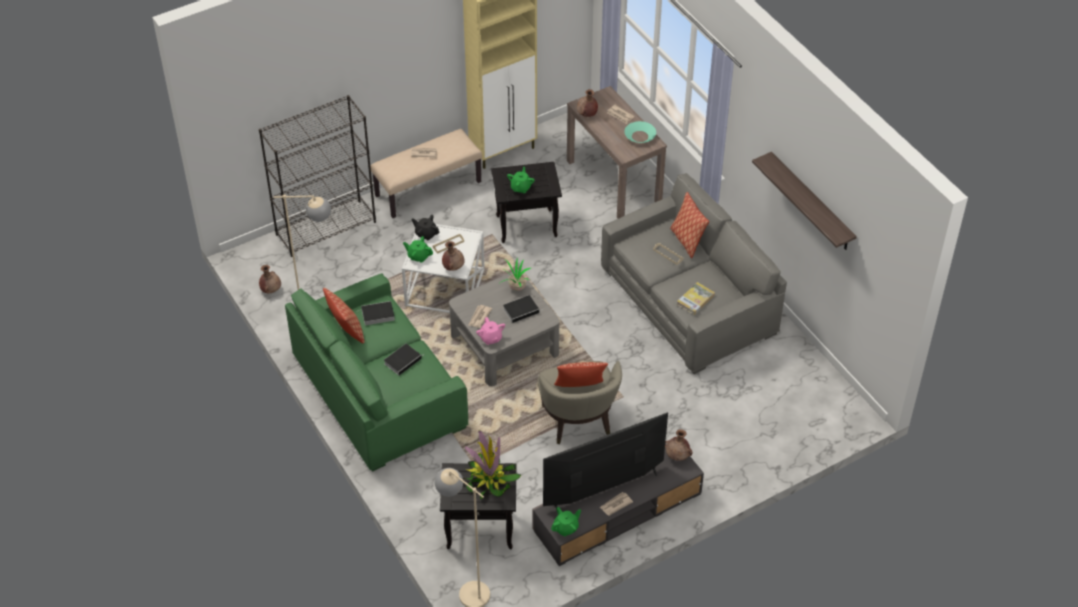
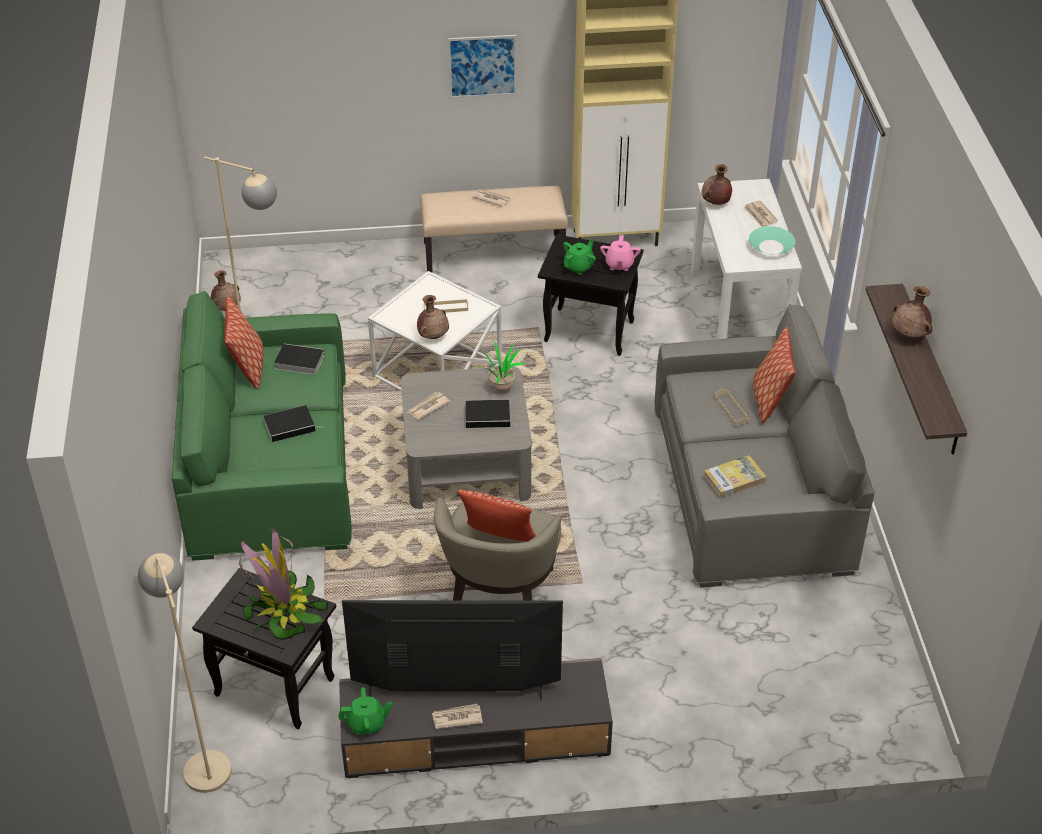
camera: 25 degrees right, 5 degrees down
black bookcase [259,95,376,257] -> none
green teapot [403,236,433,262] -> none
black teapot [411,215,439,240] -> none
pink teapot [476,317,505,345] -> pink teapot moved to [600,236,641,271]
brown console table [567,86,667,219] -> white console table [691,179,802,339]
brown vase [665,429,693,461] -> brown vase moved to [892,286,932,339]
none -> picture [448,35,517,99]

